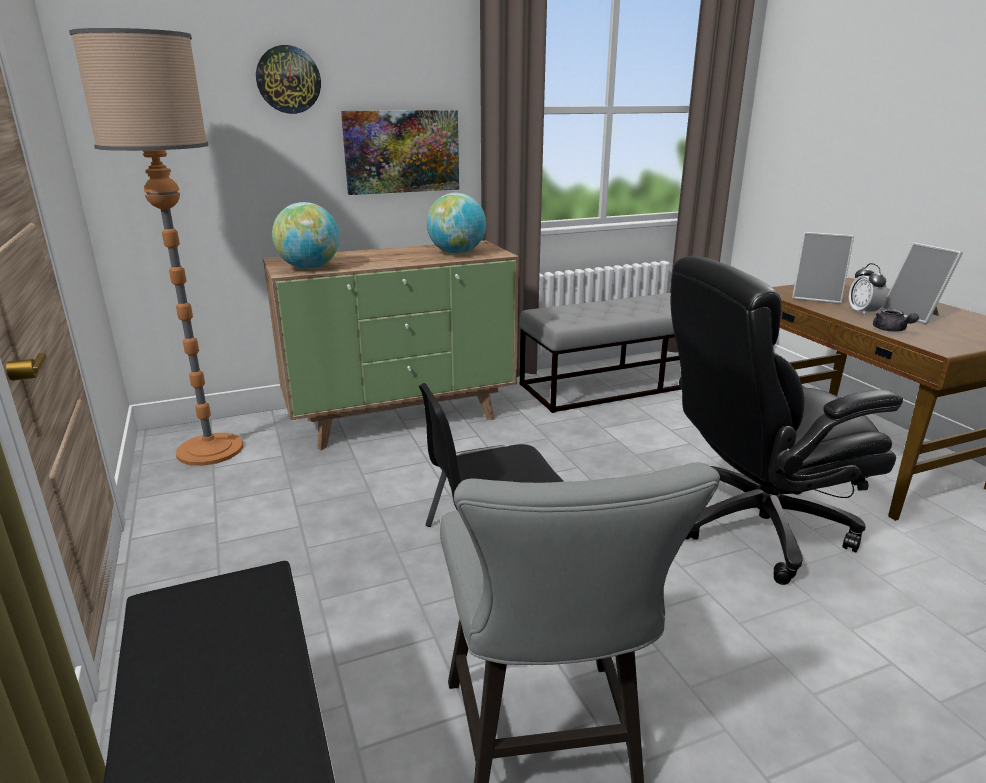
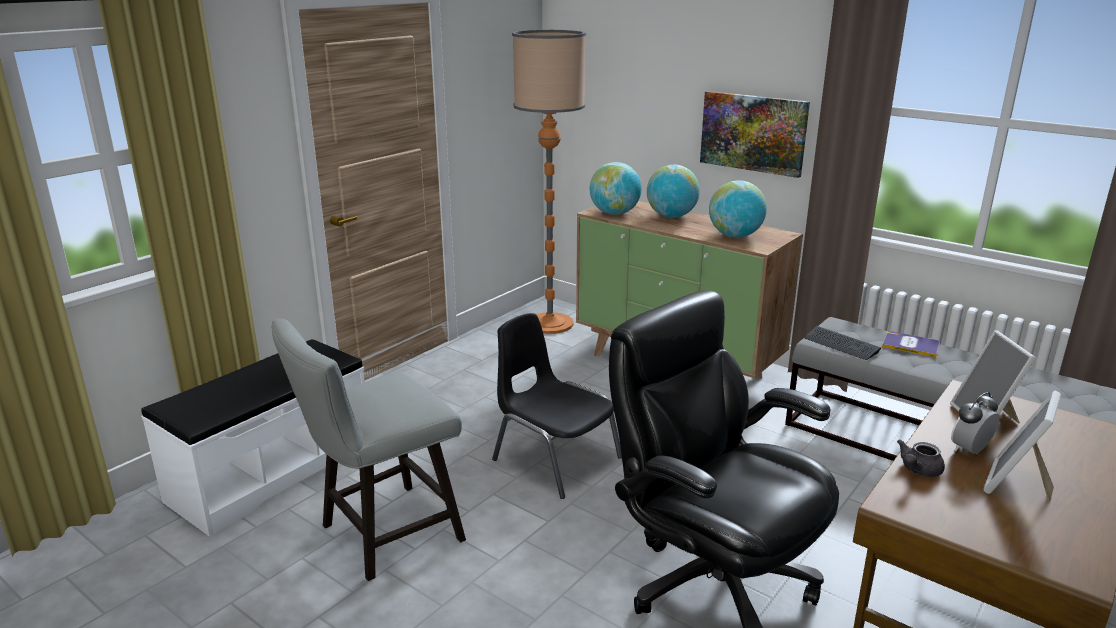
camera: 60 degrees right, 0 degrees up
wall clock [256,45,321,114] -> none
none -> globe [647,165,700,218]
none -> keyboard [804,326,881,360]
none -> book [882,331,940,357]

